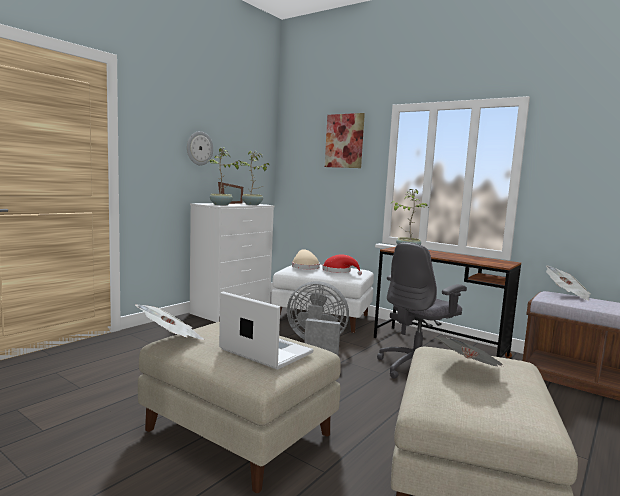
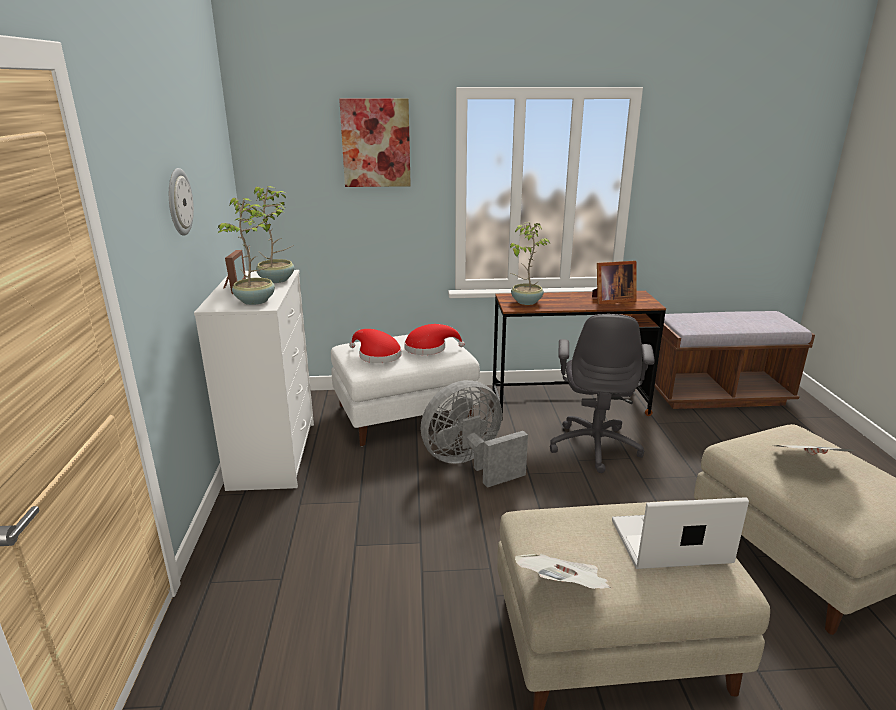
camera: 40 degrees left, 15 degrees up
beige hat [292,249,320,269] -> red hat [349,329,401,363]
newspaper [546,266,591,300] -> none
none -> picture frame [592,261,637,304]

